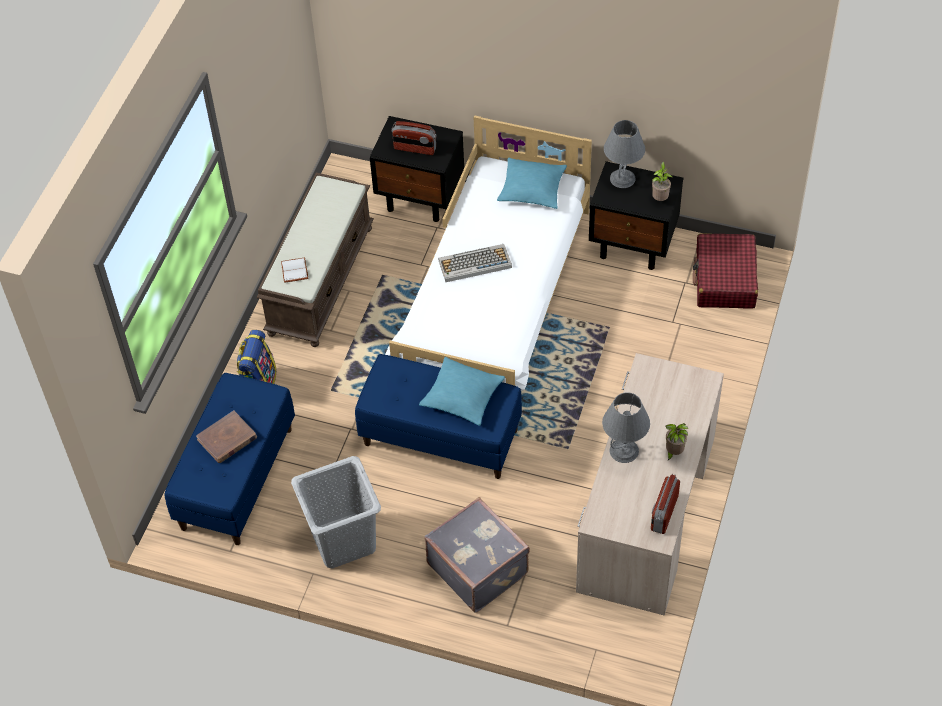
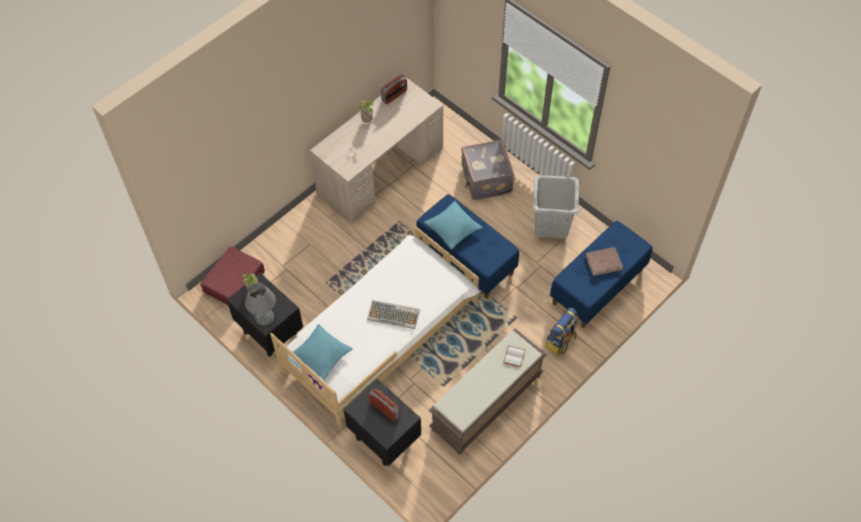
camera: 155 degrees left, 5 degrees up
grey table lamp [602,392,650,463] -> none

